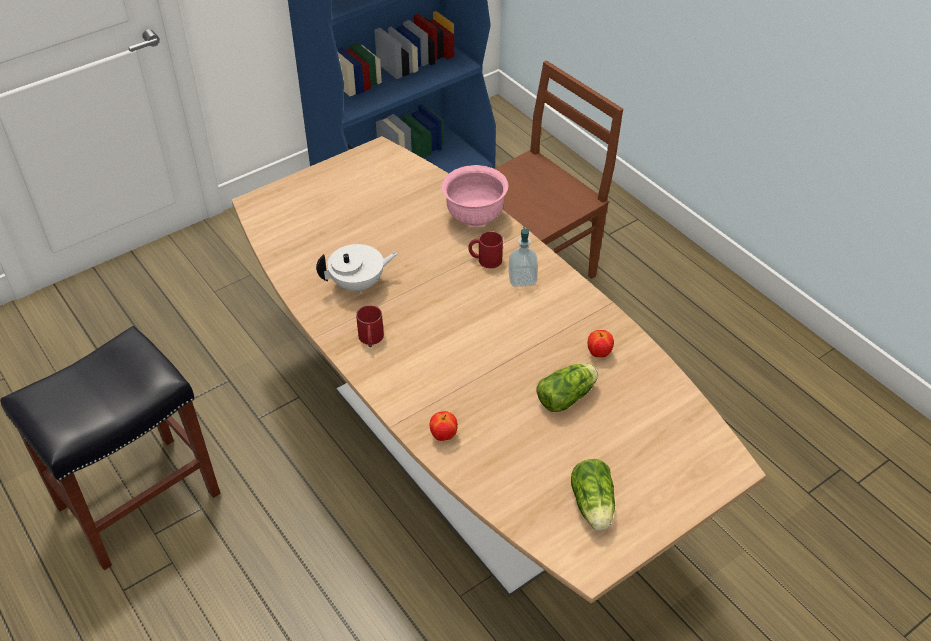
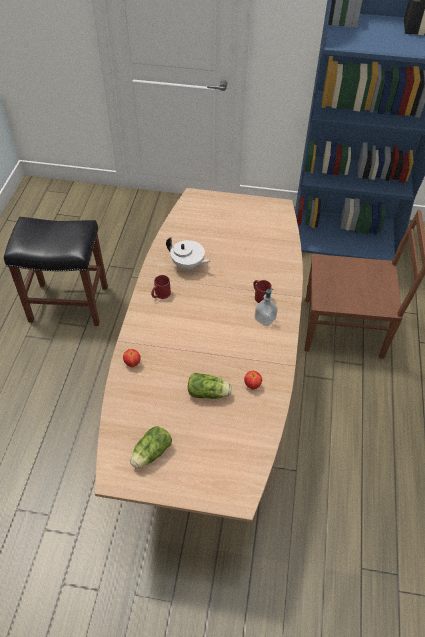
camera: 45 degrees right, 5 degrees up
pink bowl [442,165,508,227] -> none

